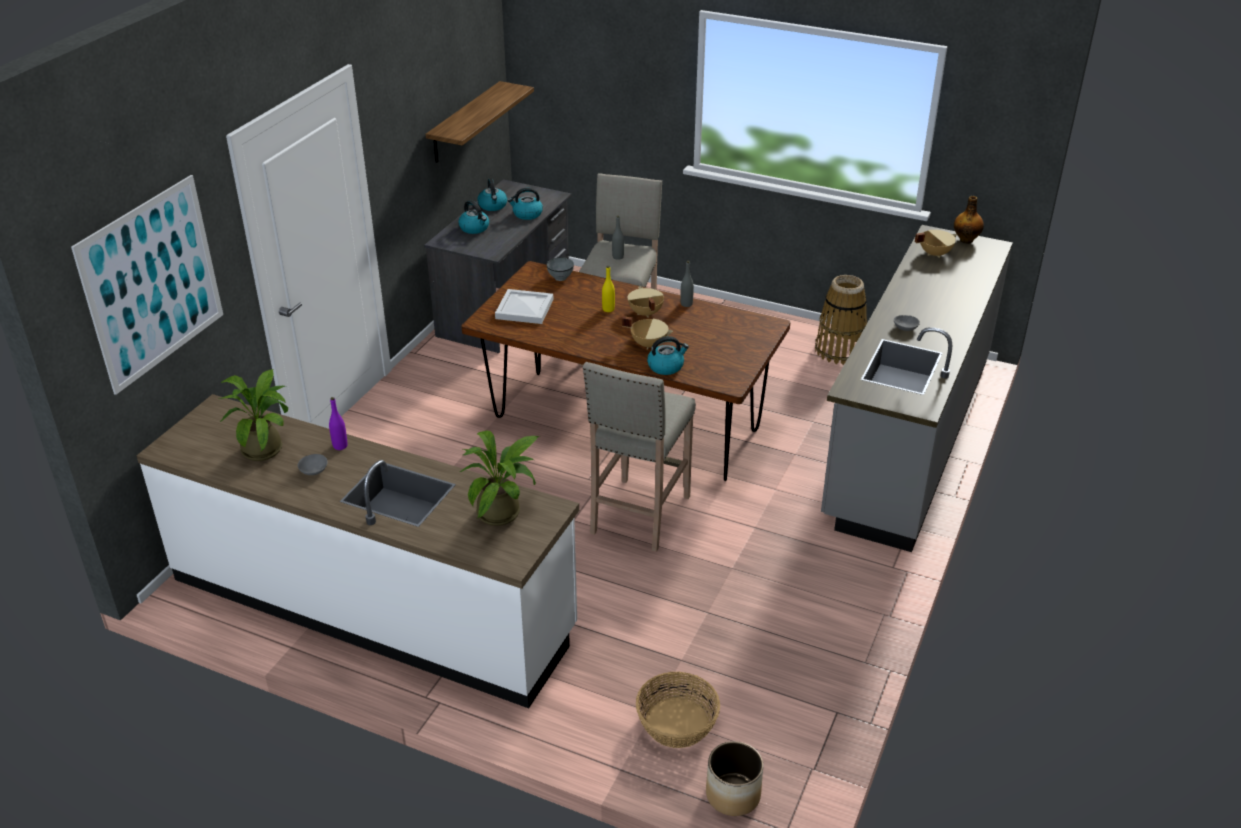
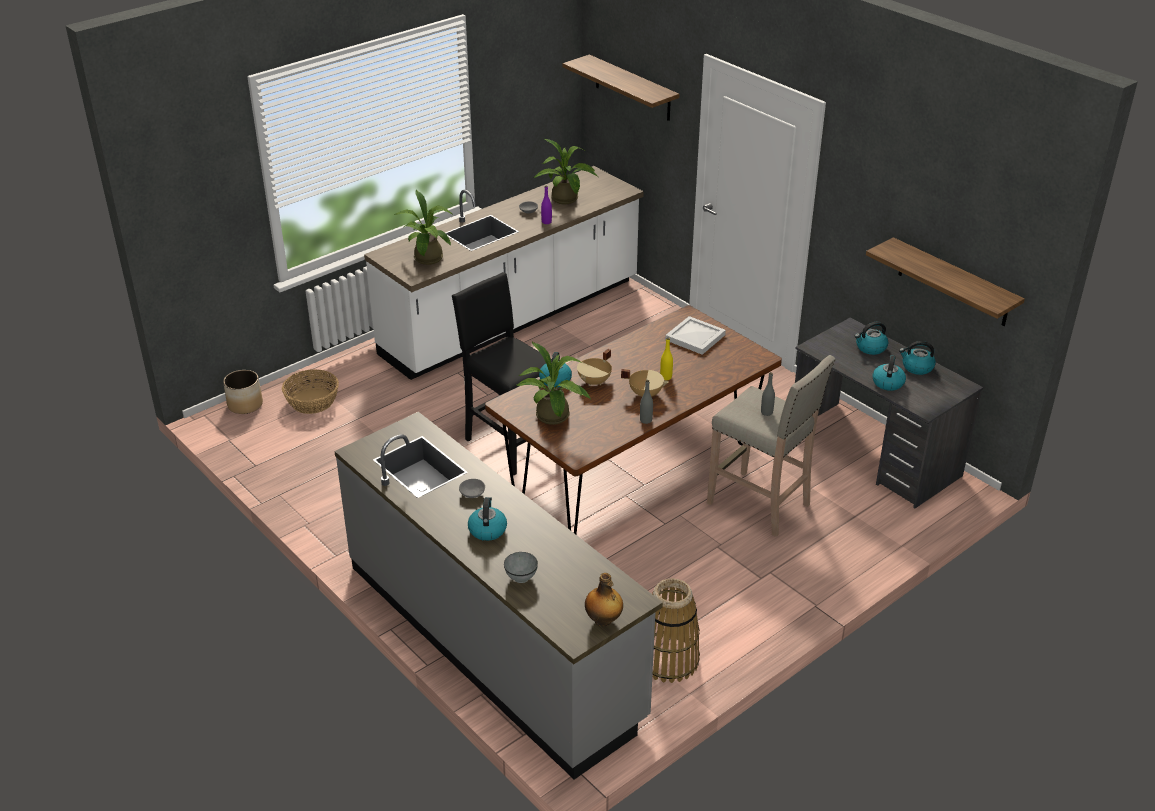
camera: 115 degrees right, 0 degrees up
picture [71,175,223,395] -> shelf [562,55,679,121]
grey bowl [547,257,574,281] -> grey bowl moved to [504,552,538,583]
beige stool [583,362,696,552] -> black stool [452,272,552,476]
beige cooking pot [915,230,957,258] -> none
none -> kettle [468,497,507,541]
none -> potted plant [516,342,591,425]

